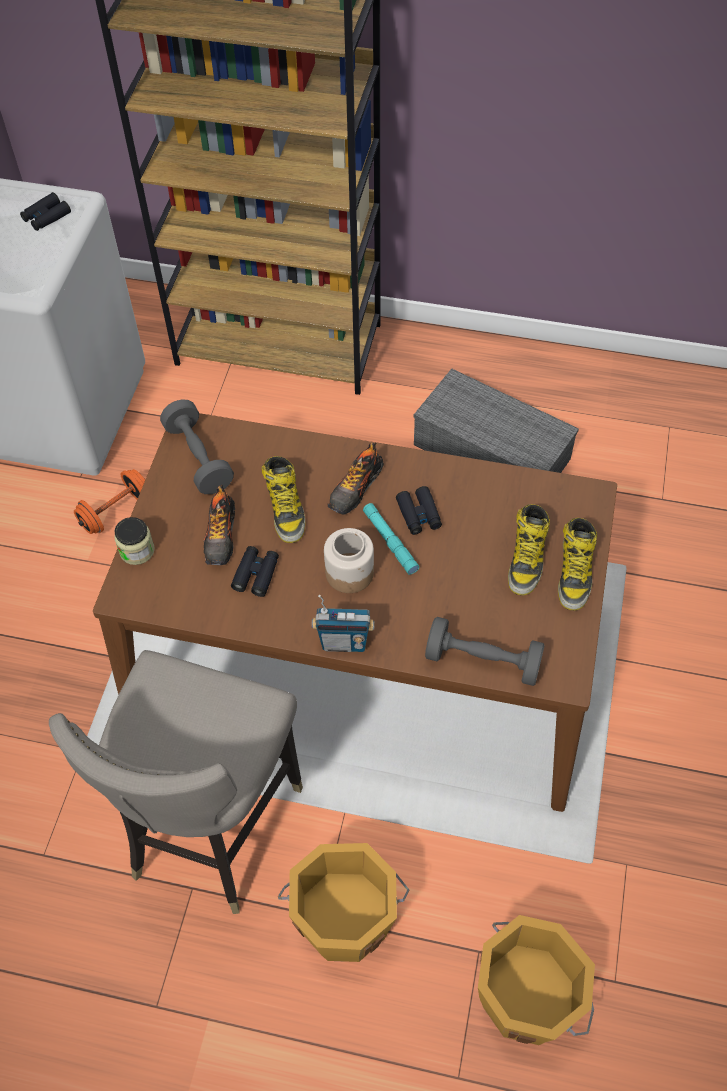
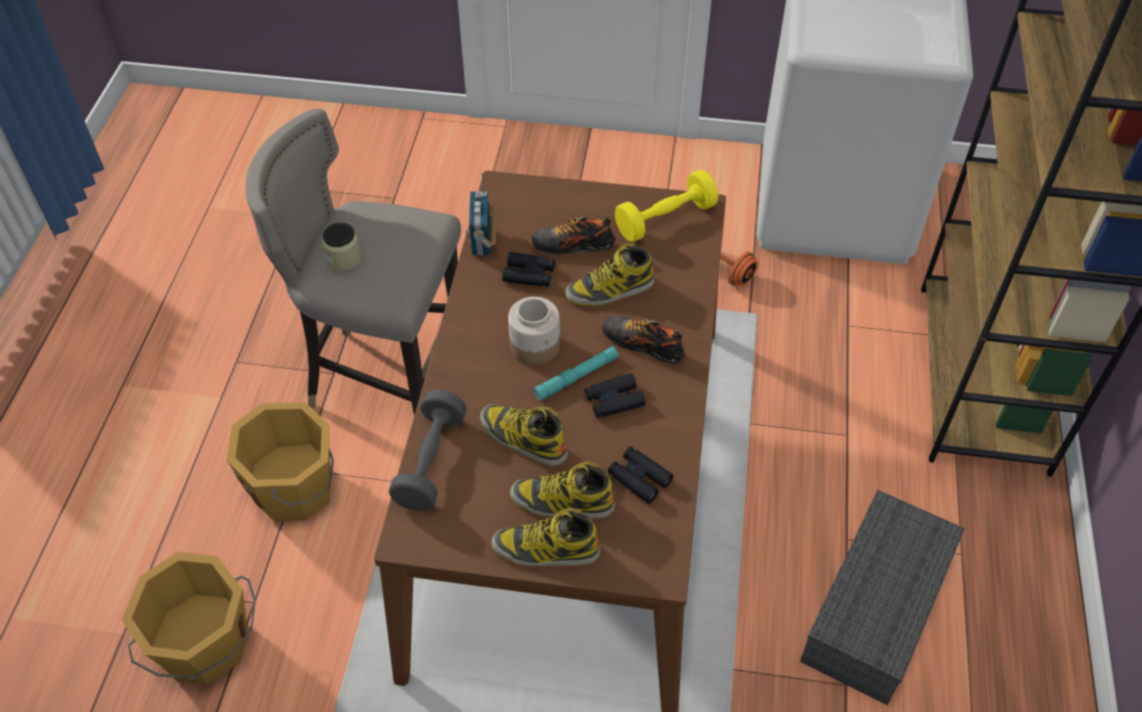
camera: 85 degrees right, 5 degrees down
black binoculars [20,192,71,231] -> black binoculars moved to [608,447,673,504]
jar [114,517,155,565] -> jar moved to [322,223,361,271]
grey dumbbell [160,399,234,494] -> yellow dumbbell [615,170,718,242]
radio [312,595,375,652] -> radio moved to [466,172,496,256]
none -> boot [480,404,568,466]

